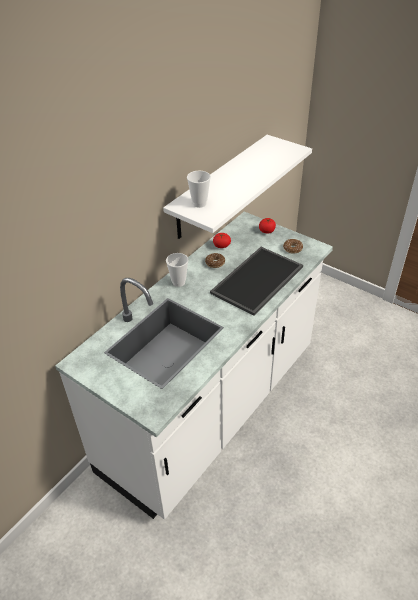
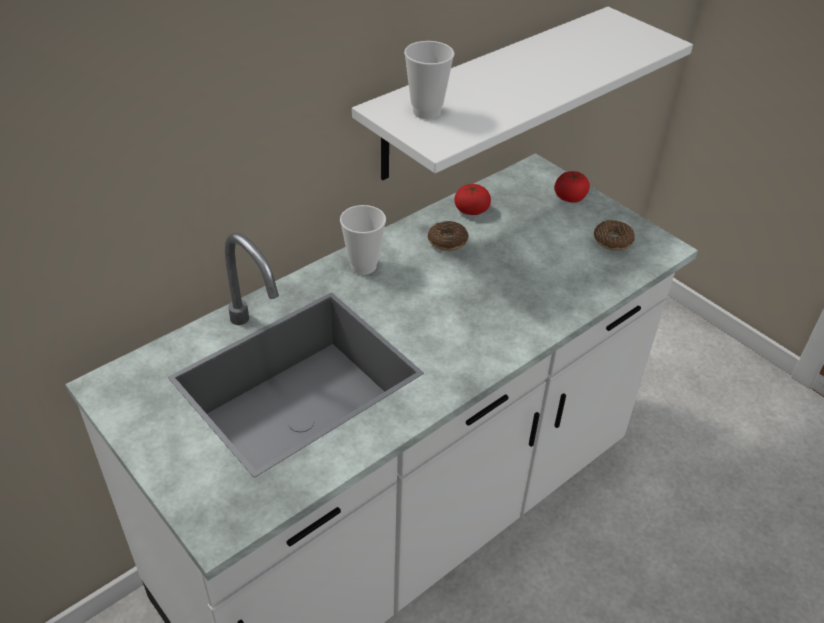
camera: 10 degrees right, 0 degrees up
tray [210,247,303,316] -> none

